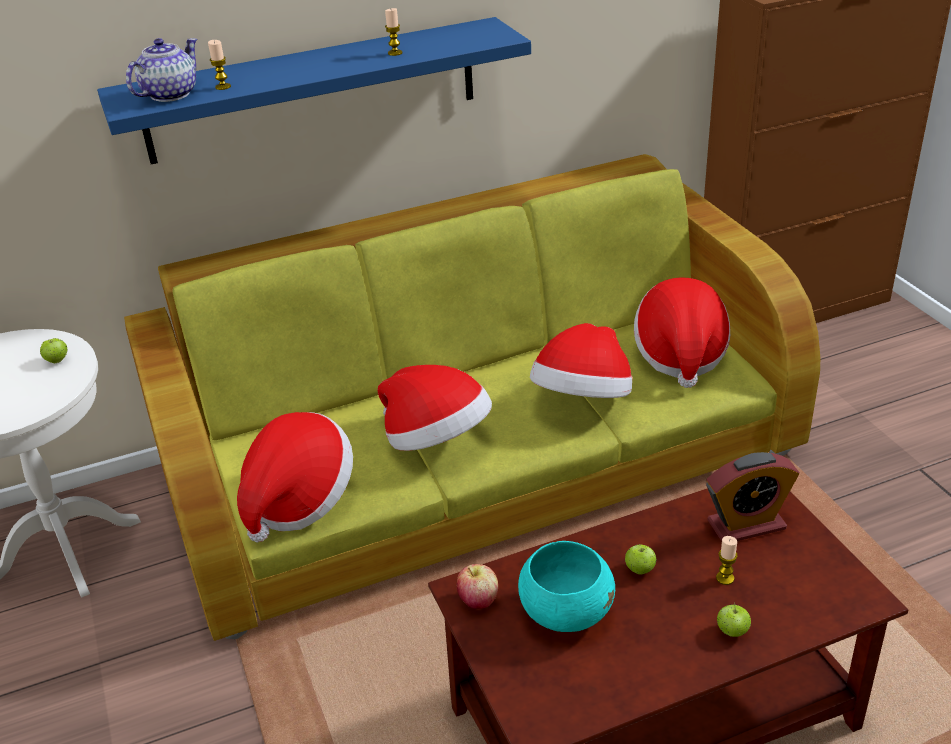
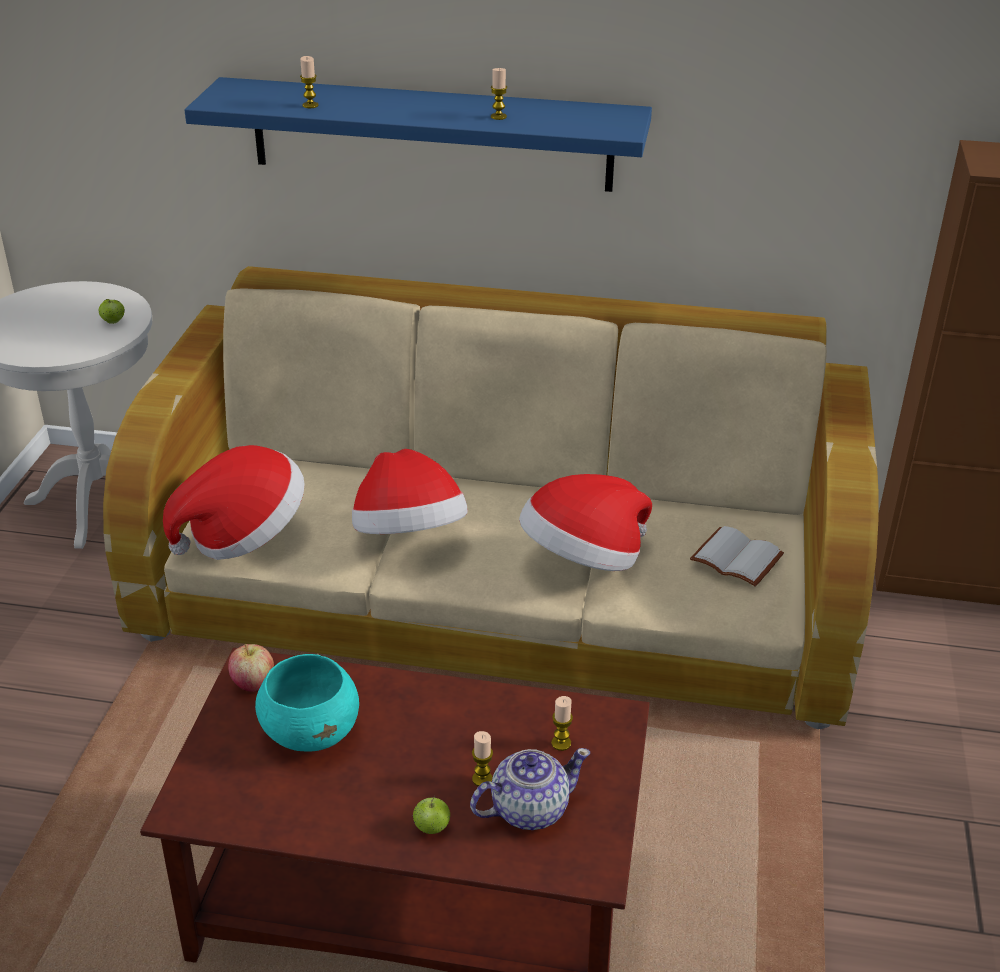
camera: 30 degrees right, 0 degrees up
green sofa [124,154,820,641] -> beige sofa [103,266,878,729]
teapot [126,38,197,102] -> teapot moved to [470,748,590,830]
apple [625,544,657,575] -> none
hat [634,277,730,388] -> white book [690,526,784,587]
alarm clock [706,452,799,541] -> candle [551,696,573,751]

